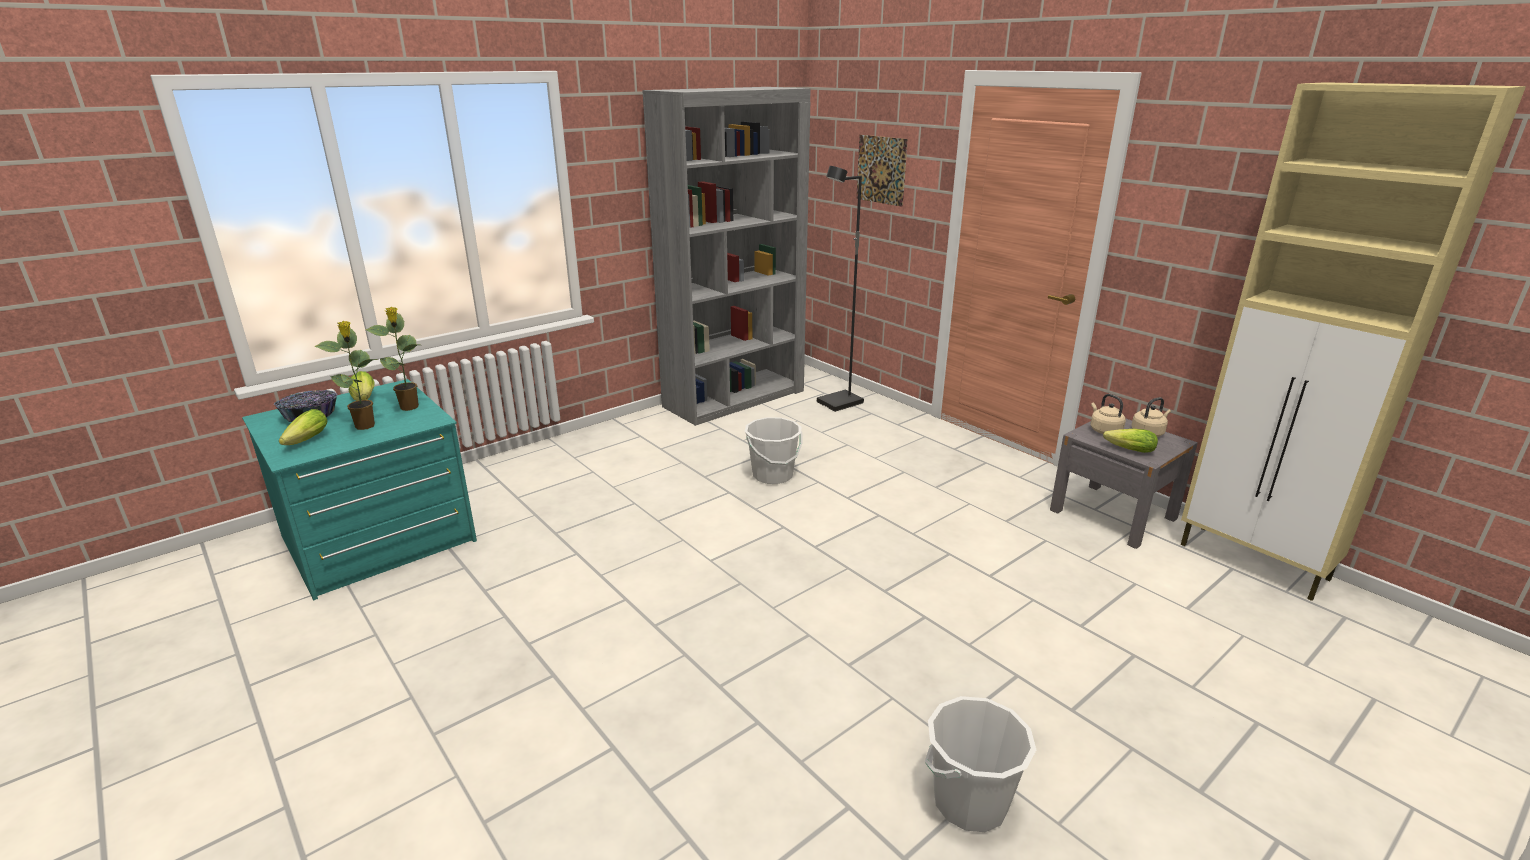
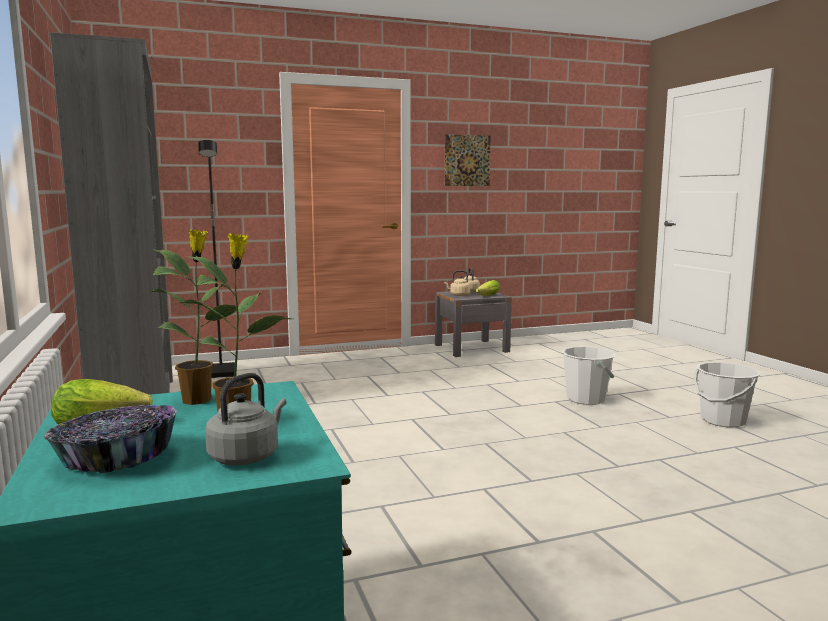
camera: 70 degrees left, 15 degrees down
lettuce [279,409,328,445] -> grey kettle [205,373,287,465]
white bucket [745,417,803,484] -> white bucket moved to [562,347,616,405]
picture [856,135,908,207] -> picture moved to [445,134,491,186]
beige cabinet [1181,82,1526,601] -> none

